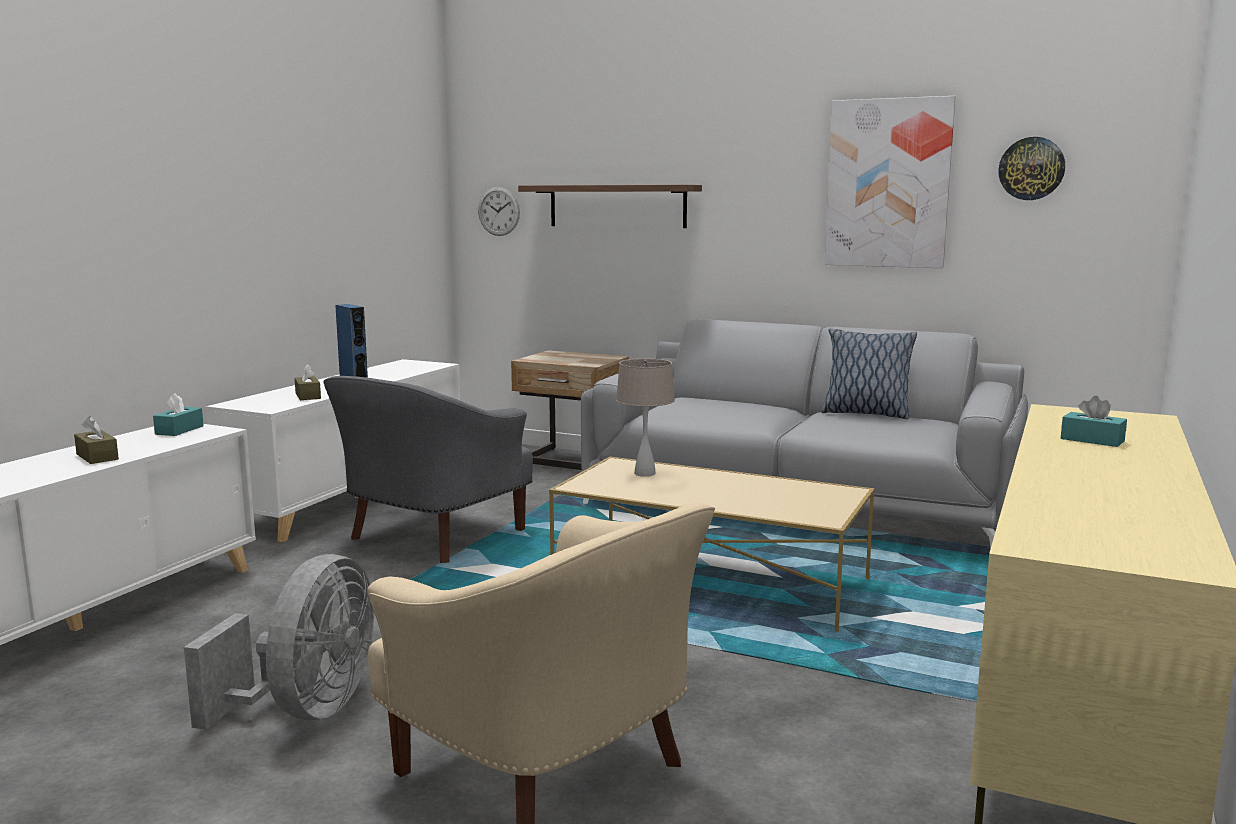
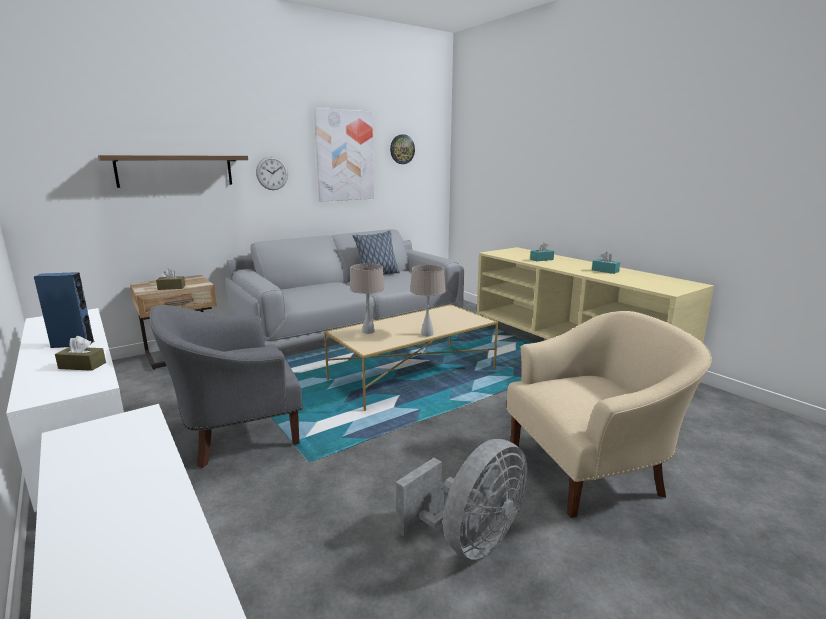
camera: 60 degrees left, 5 degrees up
brown tissue box [74,416,119,464] -> brown tissue box moved to [156,269,186,290]
turquoise tissue box [153,393,204,436] -> turquoise tissue box moved to [592,252,620,274]
grey fan [184,554,374,730] -> grey fan turned 90 degrees clockwise [396,439,528,559]
grey armchair [323,376,533,563] -> grey armchair turned 90 degrees clockwise [150,305,303,468]
wall clock [478,187,520,236] -> wall clock moved to [256,156,288,190]
none -> beige table lamp [410,265,446,336]

